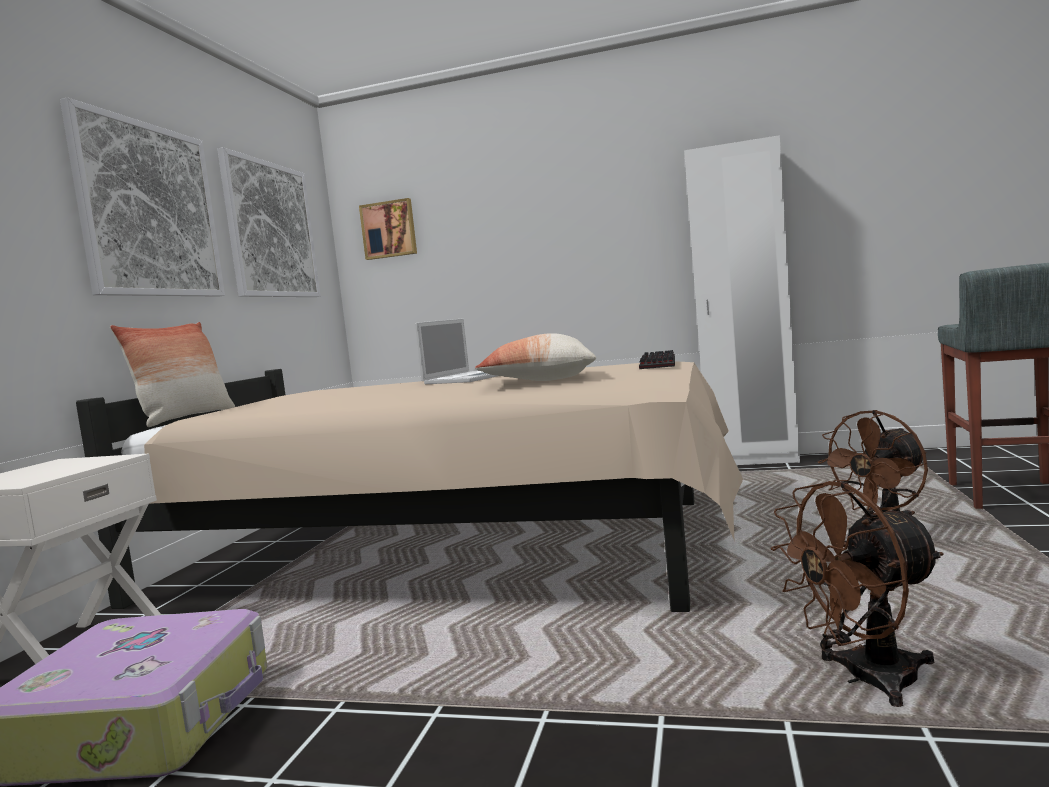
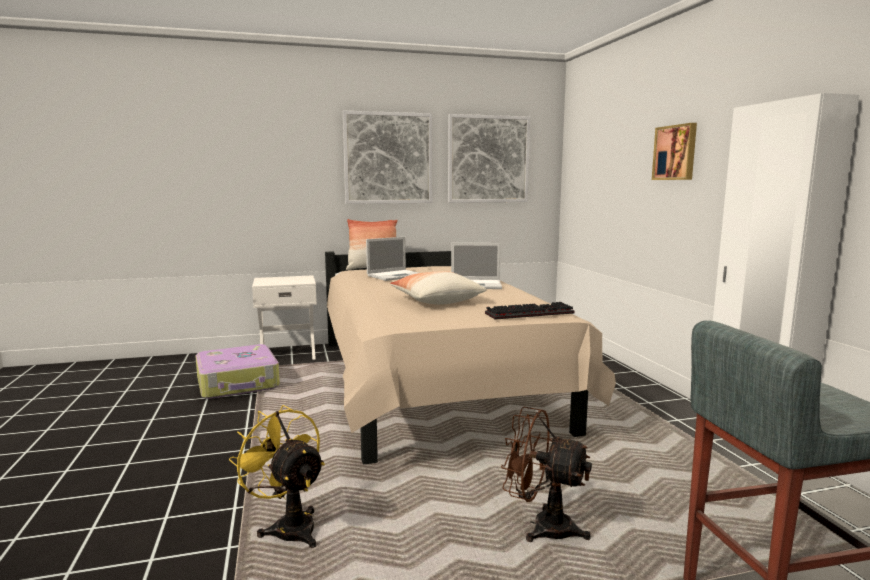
camera: 60 degrees right, 5 degrees up
picture [359,198,417,260] -> picture moved to [652,123,697,180]
brown fan [770,481,944,707] -> yellow fan [229,405,325,548]
none -> laptop [366,237,418,281]

